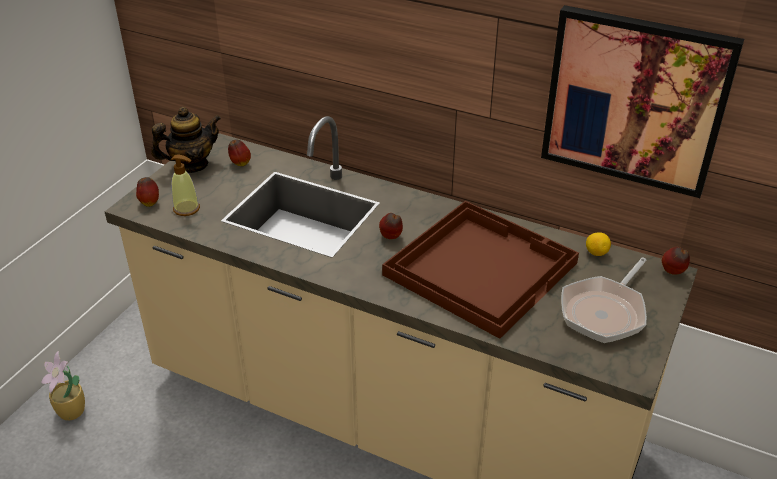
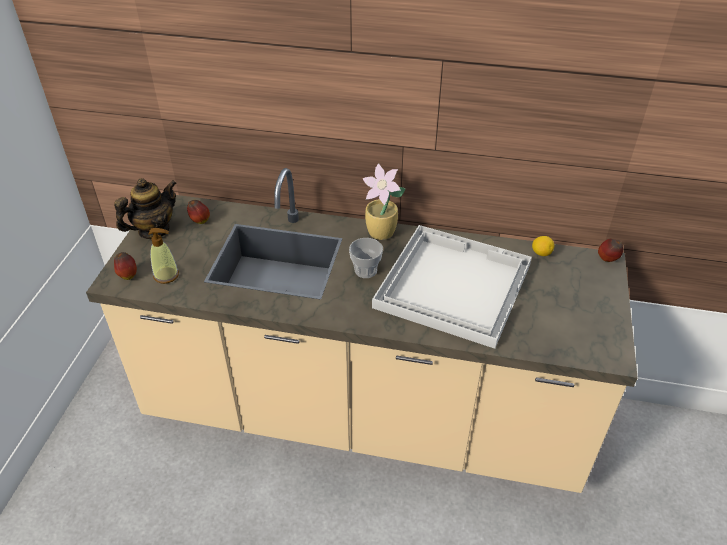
camera: 15 degrees left, 5 degrees up
potted plant [41,351,85,420] -> potted plant moved to [363,163,406,240]
apple [379,213,403,239] -> cup [349,238,383,278]
brown tray [382,201,579,339] -> white tray [372,225,532,349]
picture [541,5,744,198] -> none
frying pan [561,258,647,343] -> none

